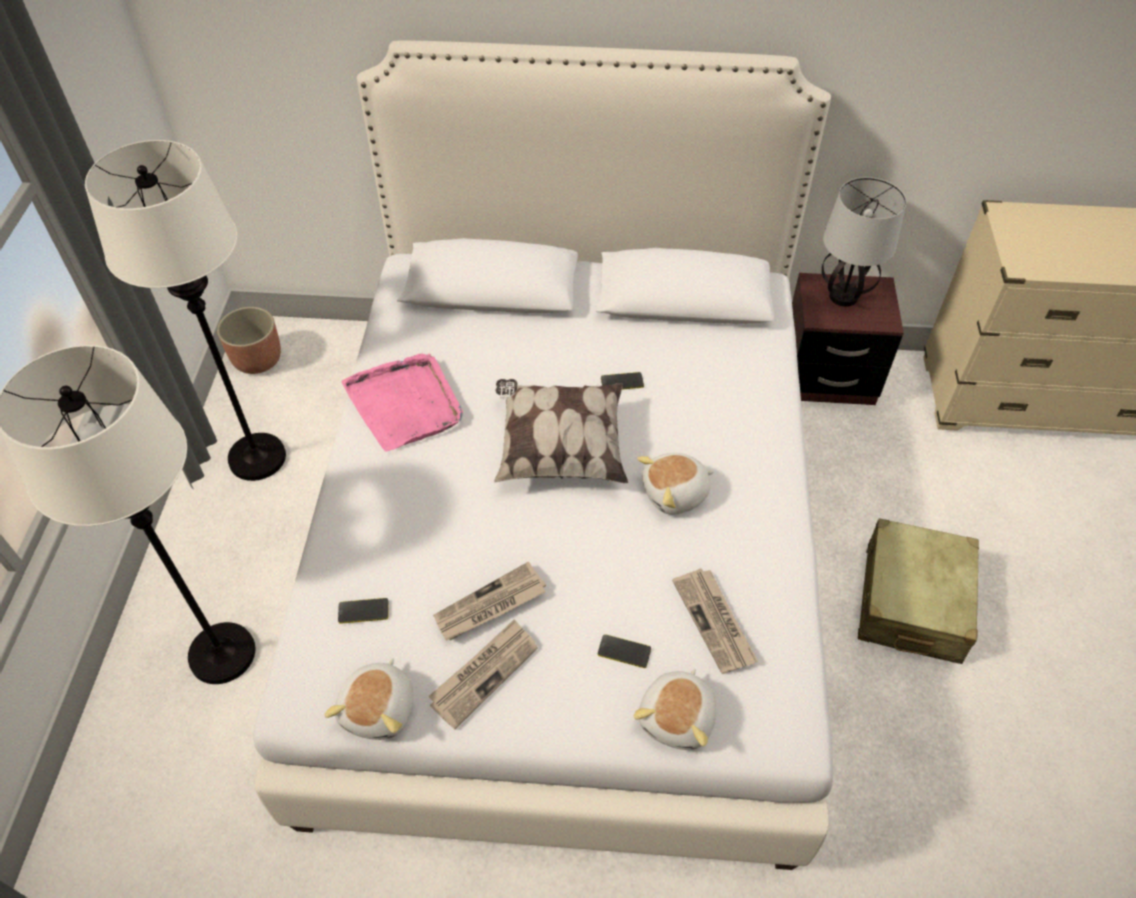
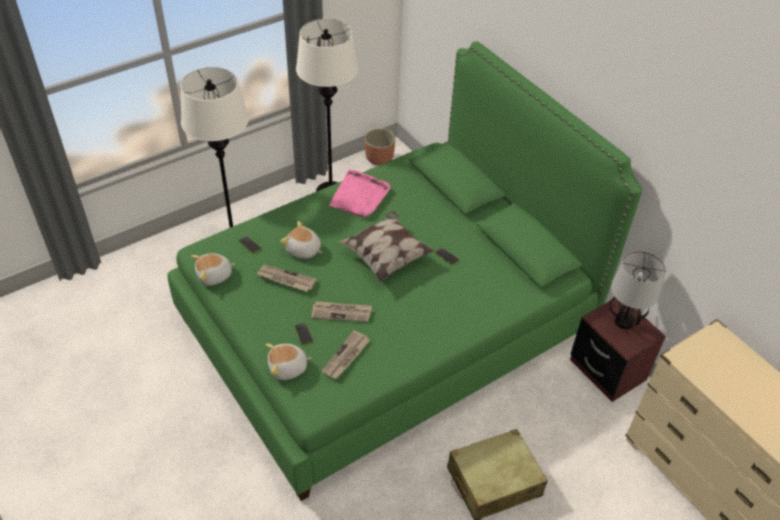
camera: 50 degrees right, 5 degrees down
white bed [253,40,833,870] -> green bed [167,41,642,501]
newspaper [428,619,538,729] -> newspaper moved to [311,301,372,322]
plush toy [637,453,714,515] -> plush toy moved to [280,221,322,259]

